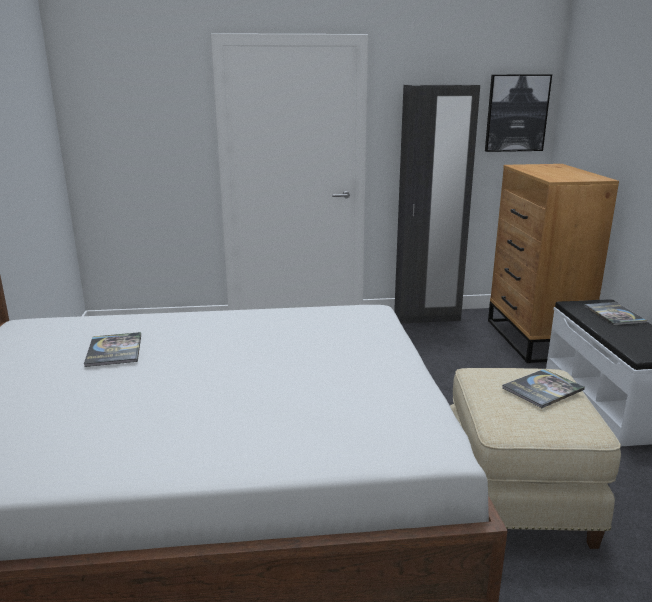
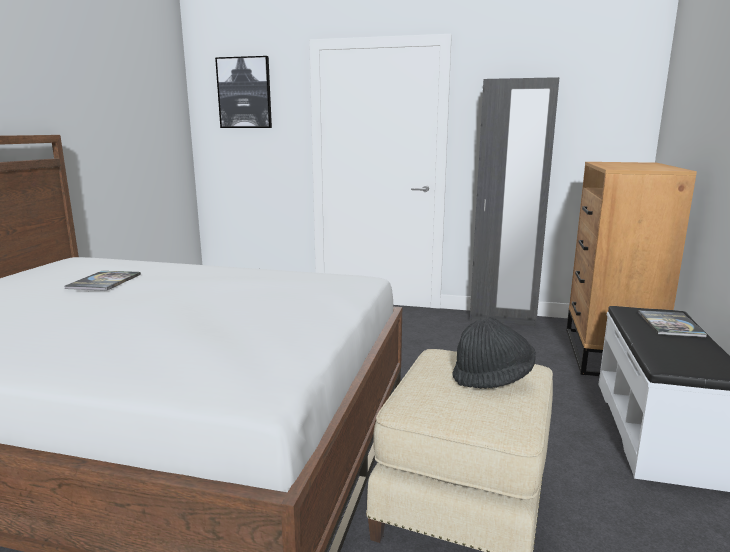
camera: 20 degrees right, 5 degrees down
picture [485,74,552,152] -> picture moved to [215,56,272,128]
book [502,369,585,408] -> black hat [453,316,536,389]

